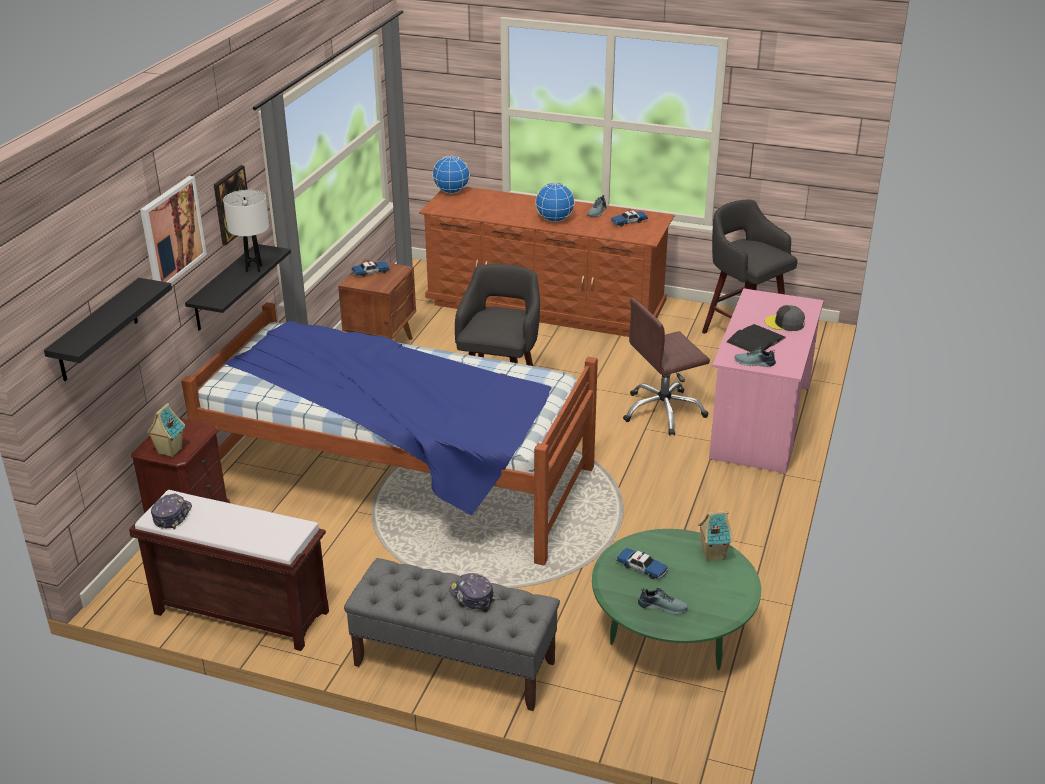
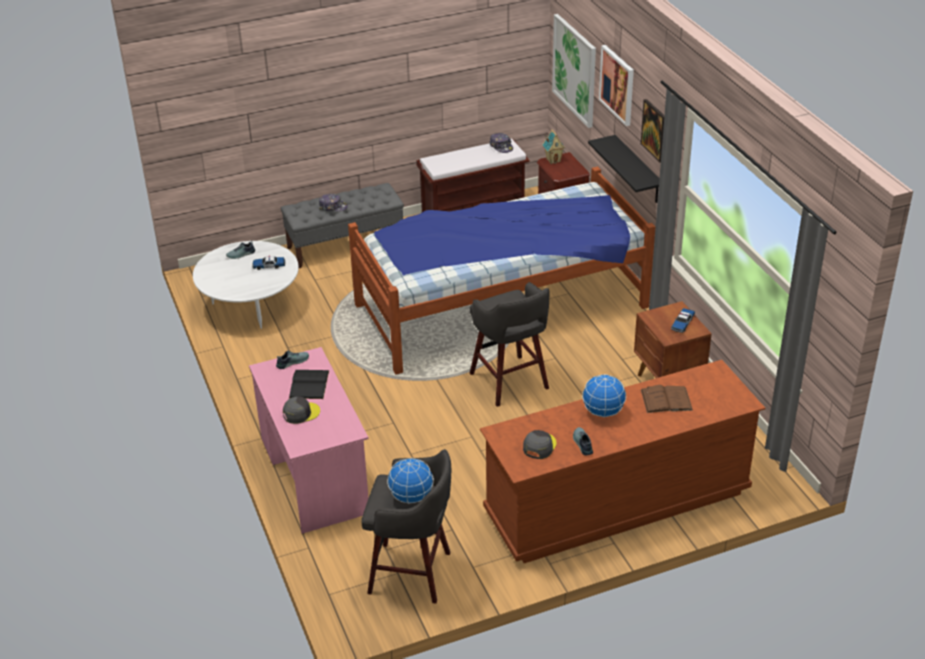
camera: 140 degrees right, 5 degrees up
black shelf [44,278,172,381] -> picture [552,14,596,128]
white table lamp [223,190,269,273] -> none
globe [432,156,470,194] -> globe moved to [387,458,434,504]
green coffee table [592,529,761,670] -> white coffee table [193,241,299,329]
toy car [611,210,648,227] -> grey cap [523,430,557,459]
brown office chair [623,298,710,436] -> none
toy house [698,511,733,561] -> none
none -> brown book [641,385,693,413]

